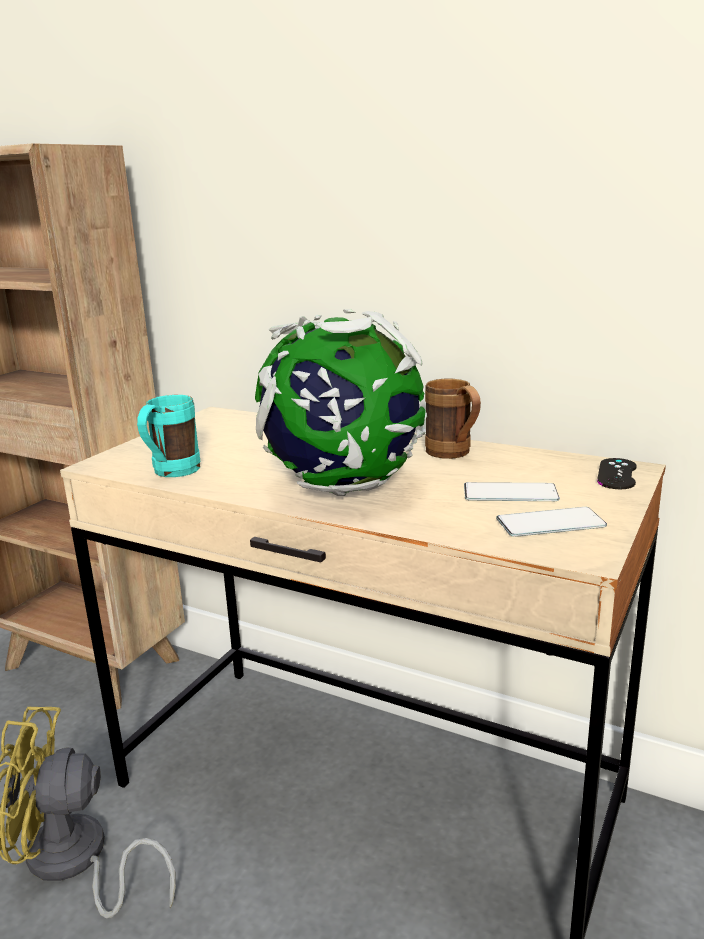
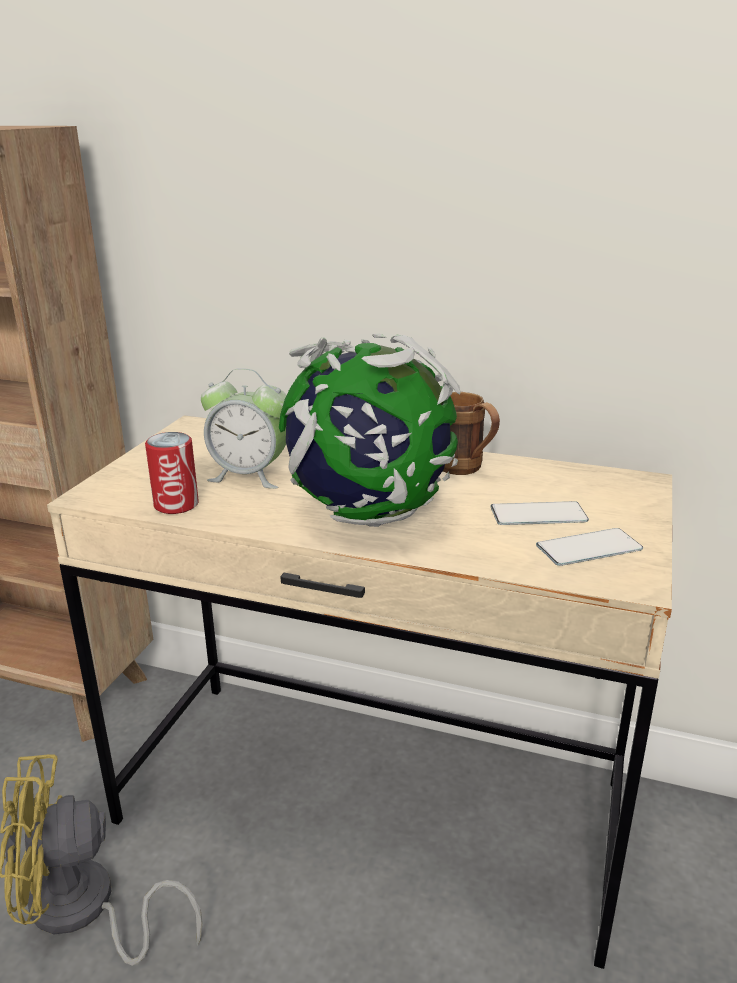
camera: 10 degrees left, 5 degrees up
turquoise mug [137,395,200,477] -> can [145,432,199,514]
black game controller [597,458,637,489] -> none
none -> alarm clock [201,368,286,489]

